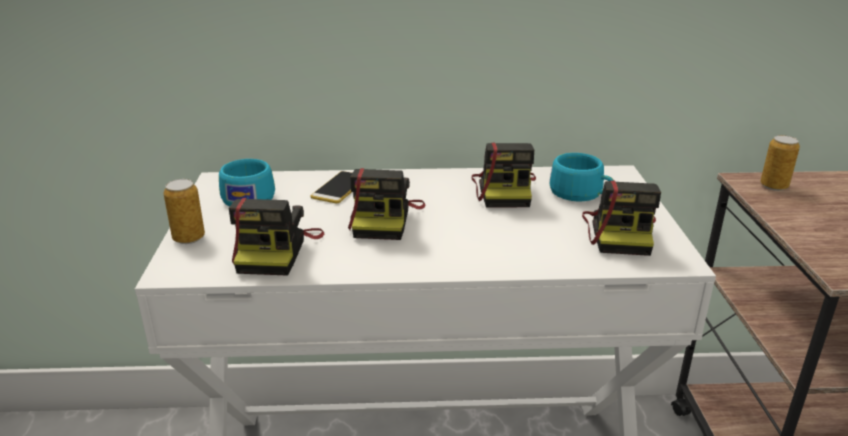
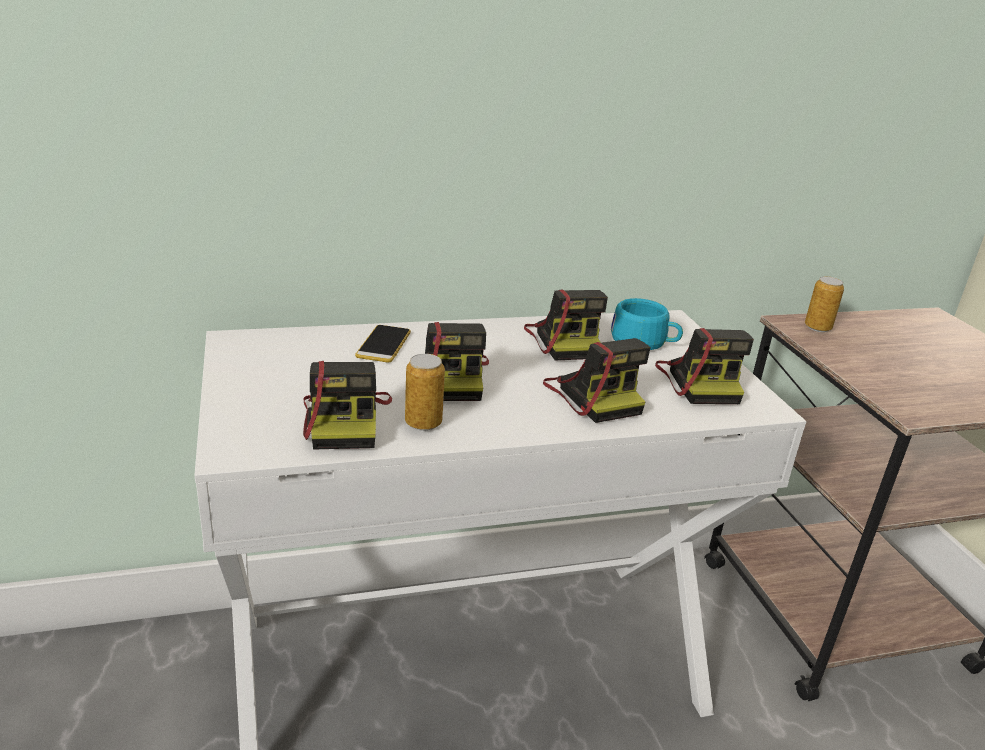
camera: 15 degrees left, 0 degrees up
can [164,179,205,244] -> can moved to [405,354,445,431]
turquoise cup [219,159,275,206] -> none
none -> camera [543,338,651,423]

